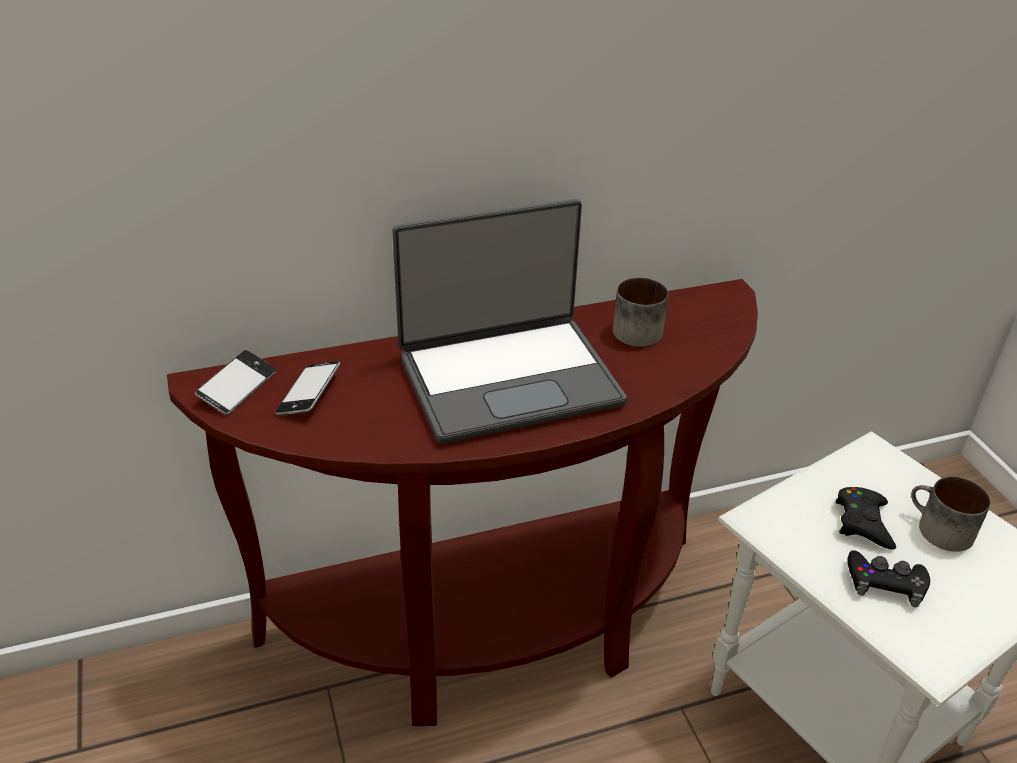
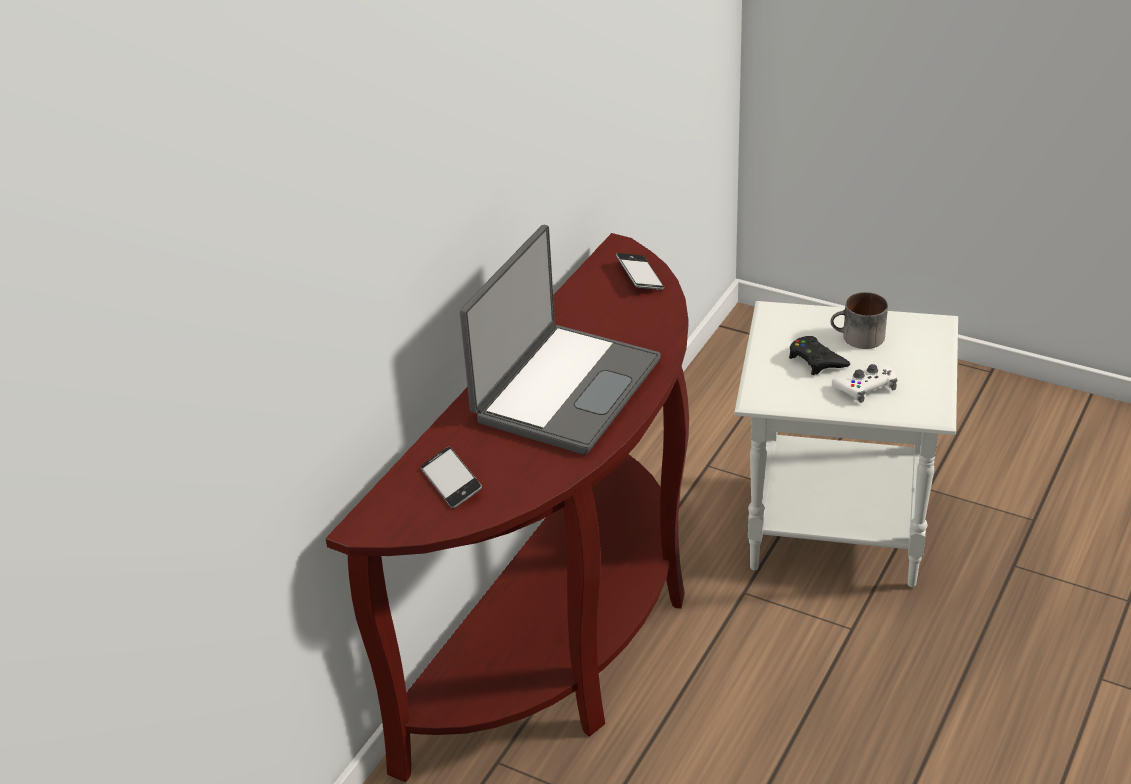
camera: 40 degrees left, 0 degrees up
phone [195,350,276,415] -> phone moved to [616,253,664,290]
mug [613,277,668,347] -> none
black game controller [847,550,930,607] -> white game controller [832,363,897,403]

